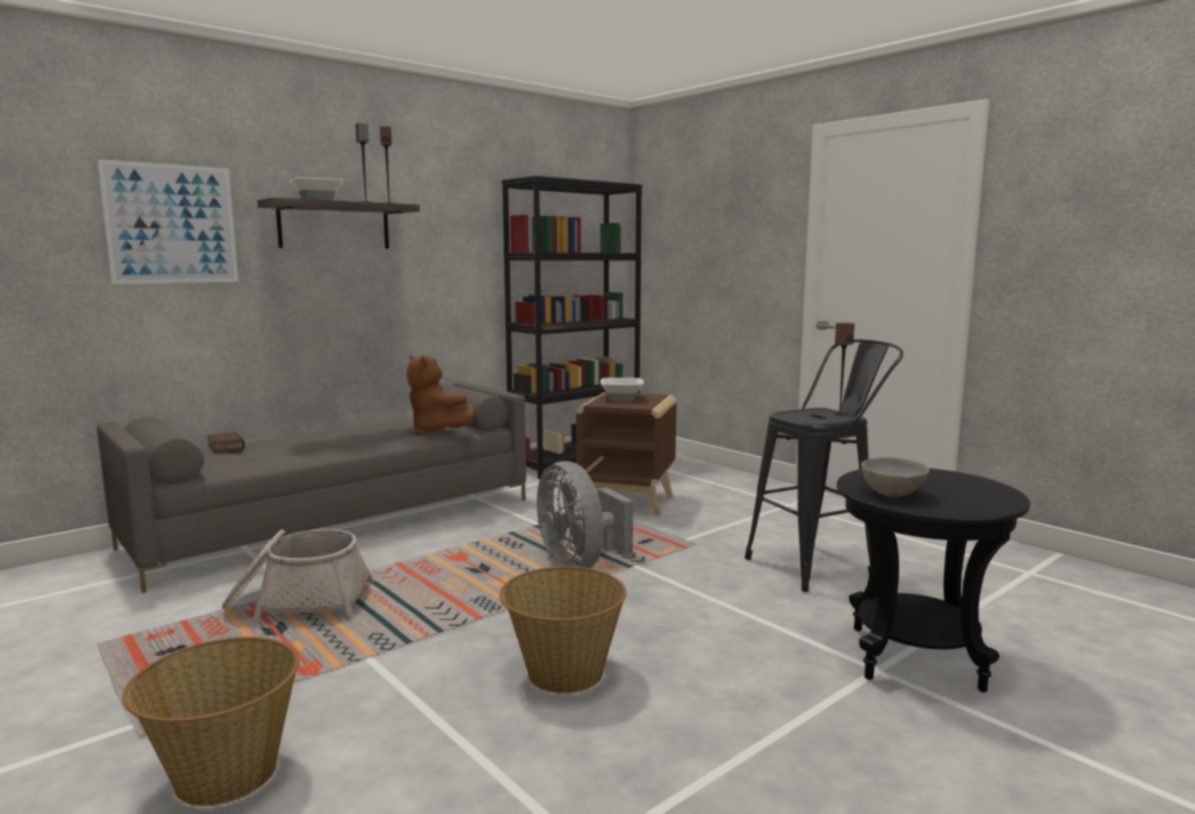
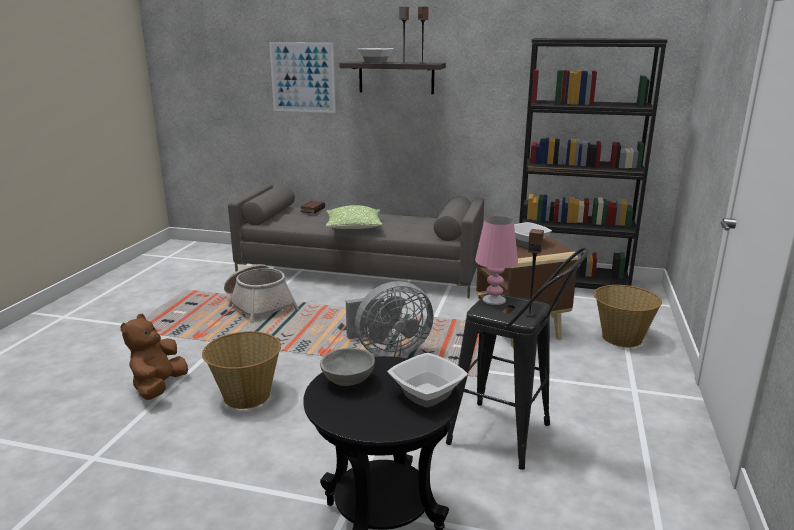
camera: 55 degrees right, 10 degrees up
basket [122,637,299,806] -> basket moved to [593,285,662,347]
brown plush toy [407,355,475,435] -> brown plush toy moved to [120,314,188,400]
grey fan [537,461,633,568] -> grey fan turned 135 degrees counterclockwise [346,281,434,357]
none -> pillow [326,205,382,229]
none -> bowl [387,353,468,408]
none -> pink table lamp [475,216,518,305]

